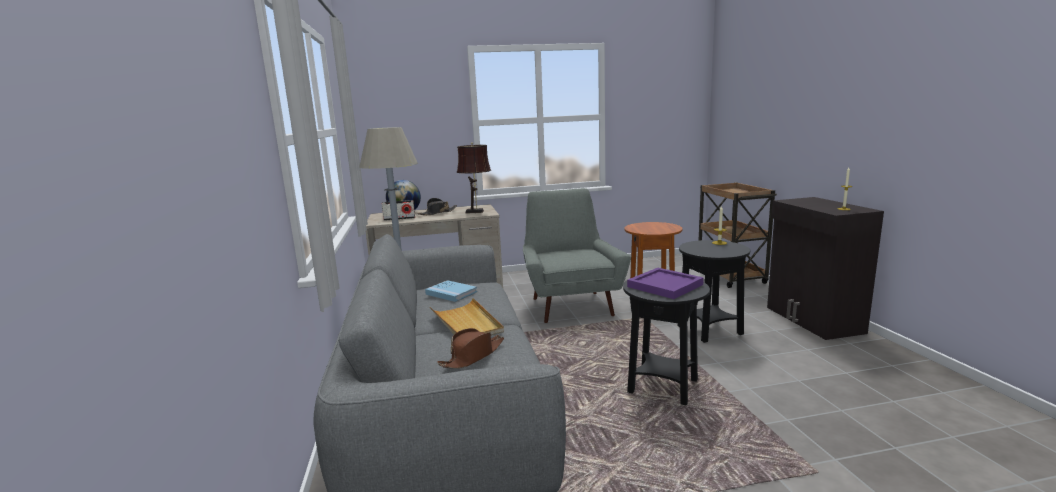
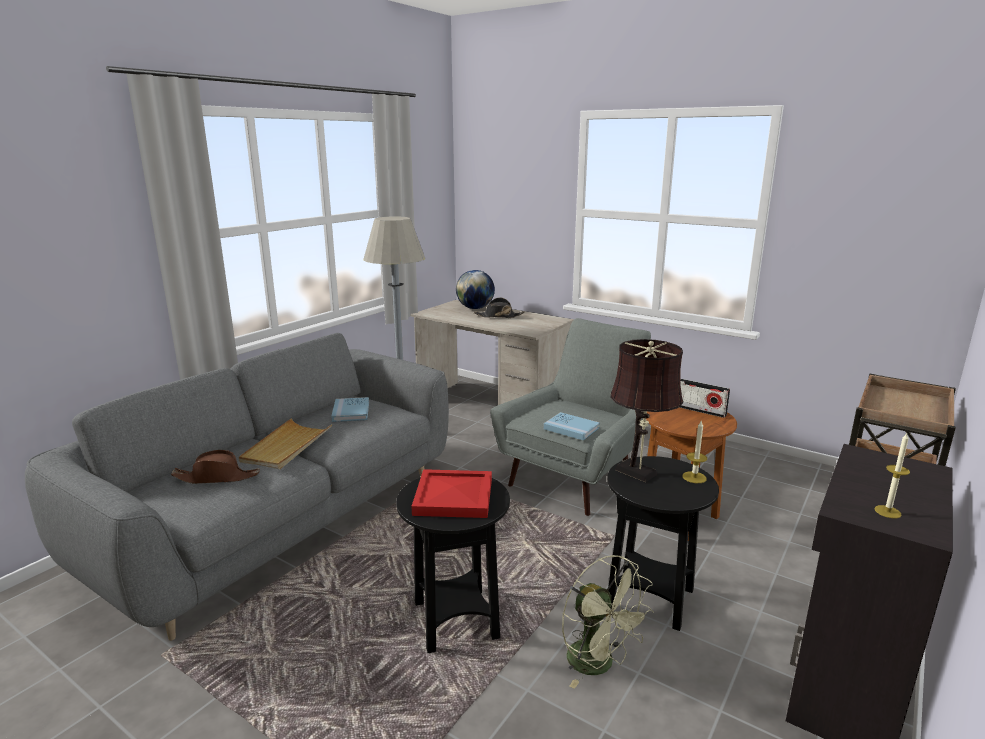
camera: 45 degrees right, 5 degrees up
radio [382,200,415,221] -> radio moved to [679,379,730,418]
brown table lamp [457,142,491,214] -> brown table lamp moved to [611,339,683,482]
purple tray [627,268,704,299] -> red tray [412,469,492,518]
none -> blue book [543,412,600,441]
none -> green fan [562,555,654,689]

